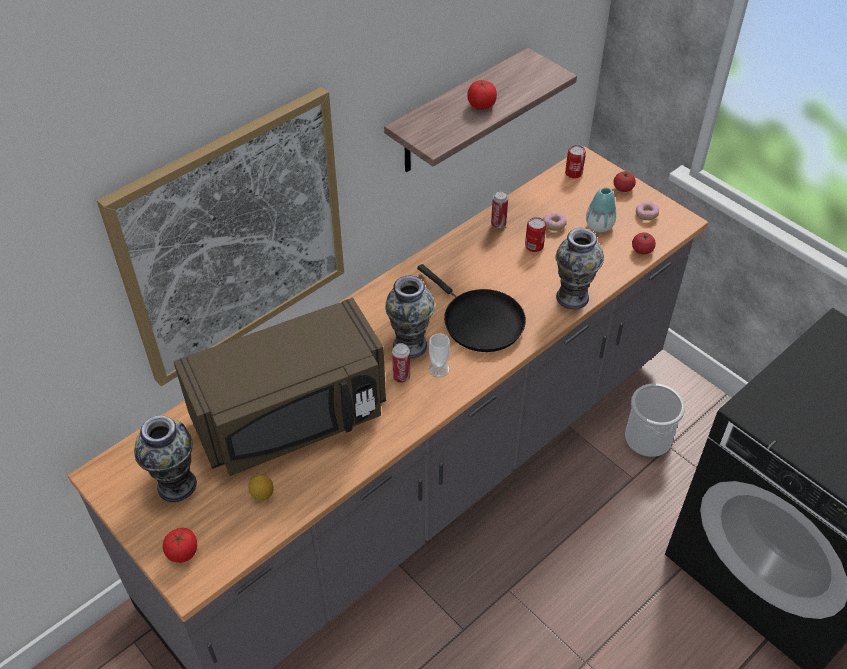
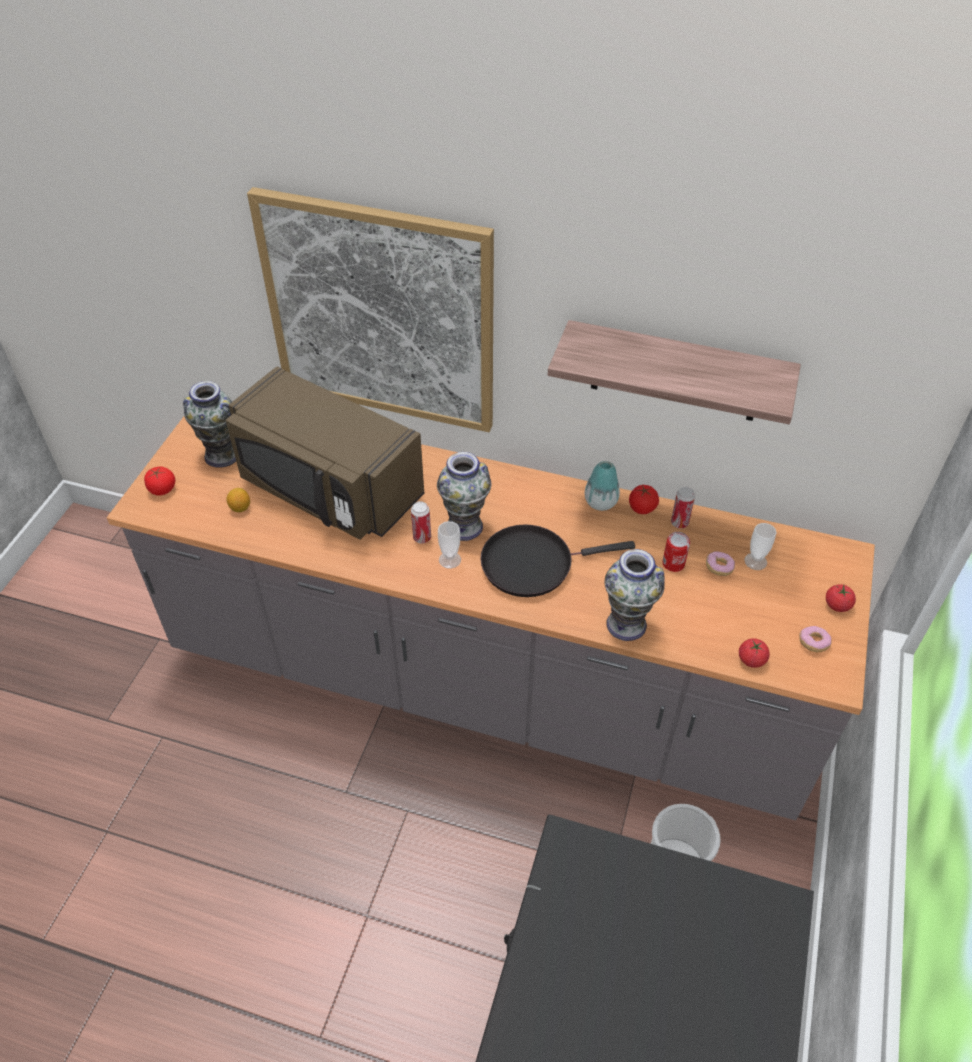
camera: 60 degrees right, 0 degrees up
black frying pan [417,264,526,352] -> black frying pan turned 60 degrees clockwise [480,524,635,597]
tomato [467,80,497,110] -> tomato moved to [629,485,659,514]
can [565,145,586,178] -> none
vase [586,187,616,232] -> vase moved to [585,461,620,511]
none -> cup [744,523,777,570]

